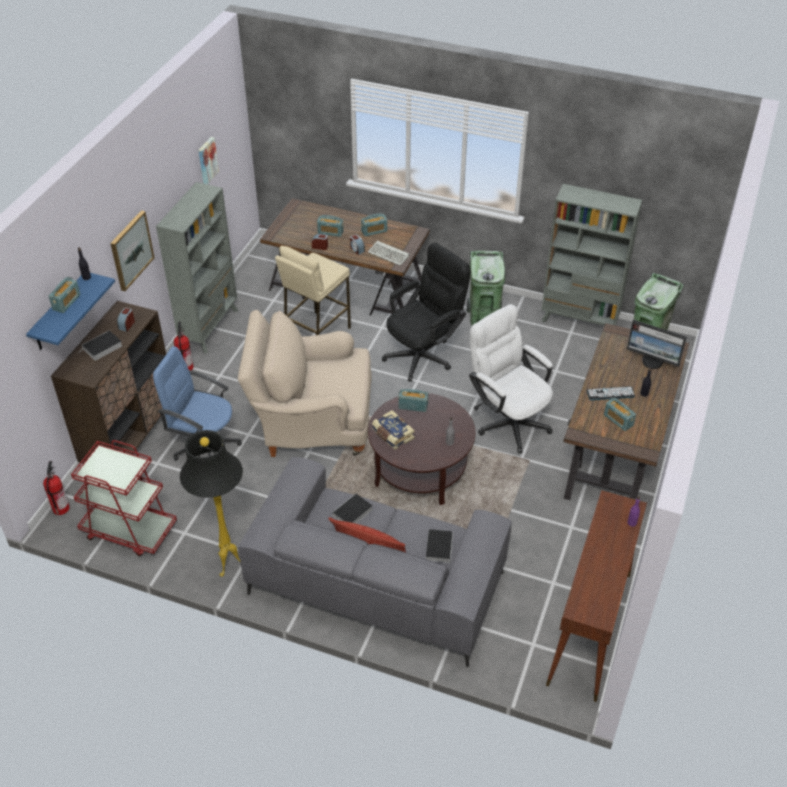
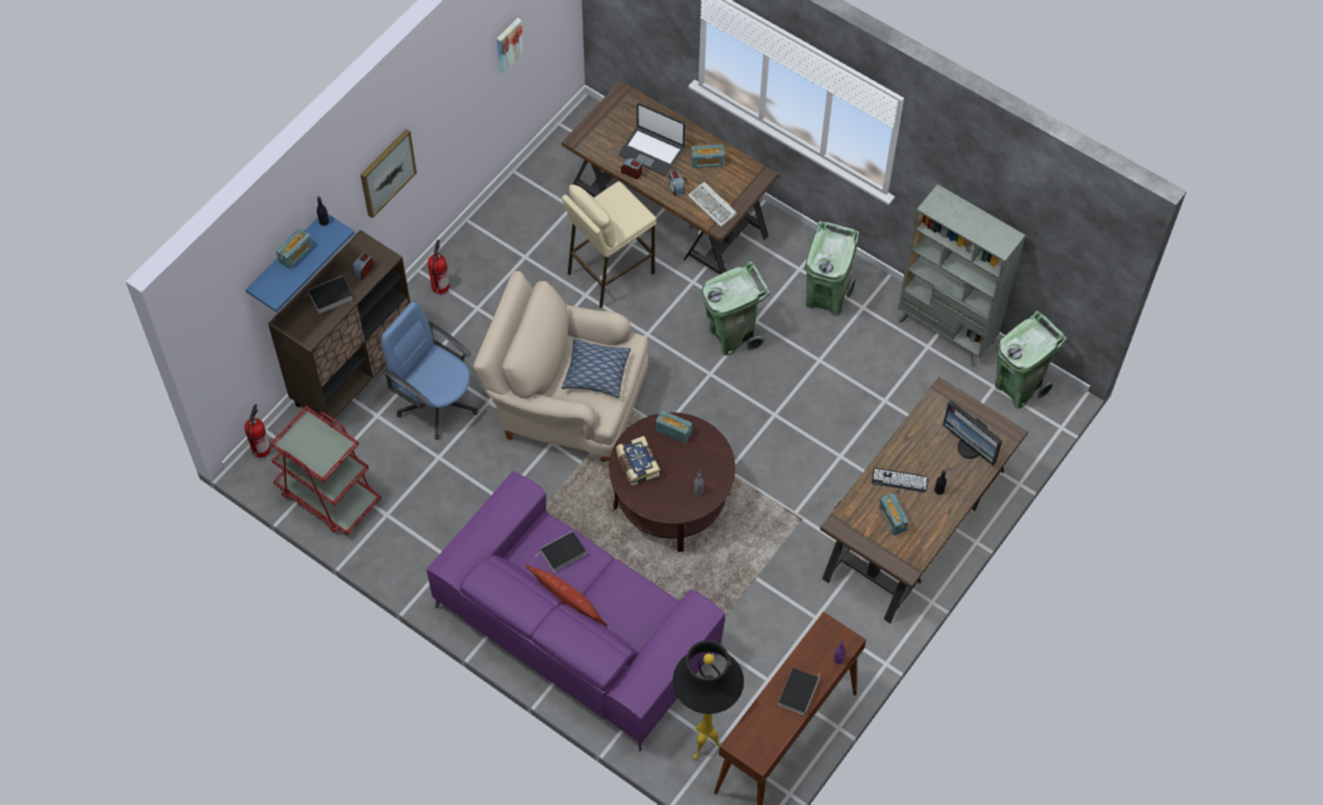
camera: 15 degrees right, 15 degrees up
grey bookcase [156,182,238,354] -> none
black floor lamp [180,430,243,577] -> black floor lamp moved to [673,640,744,760]
grey sofa [238,457,512,667] -> purple sofa [427,471,725,752]
radio [317,215,344,237] -> laptop [619,103,685,176]
black office chair [382,243,471,382] -> green trash can [701,260,770,356]
book [426,529,453,563] -> book moved to [778,668,820,715]
white office chair [469,304,553,453] -> none
none -> pillow [562,339,631,398]

